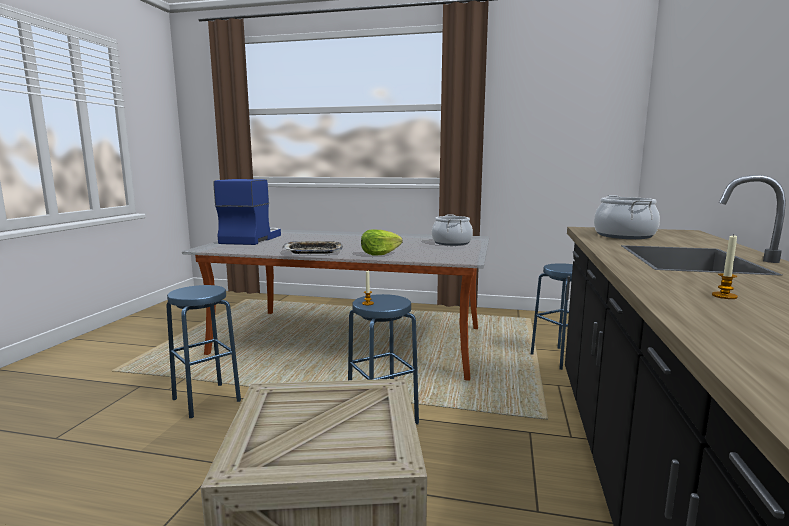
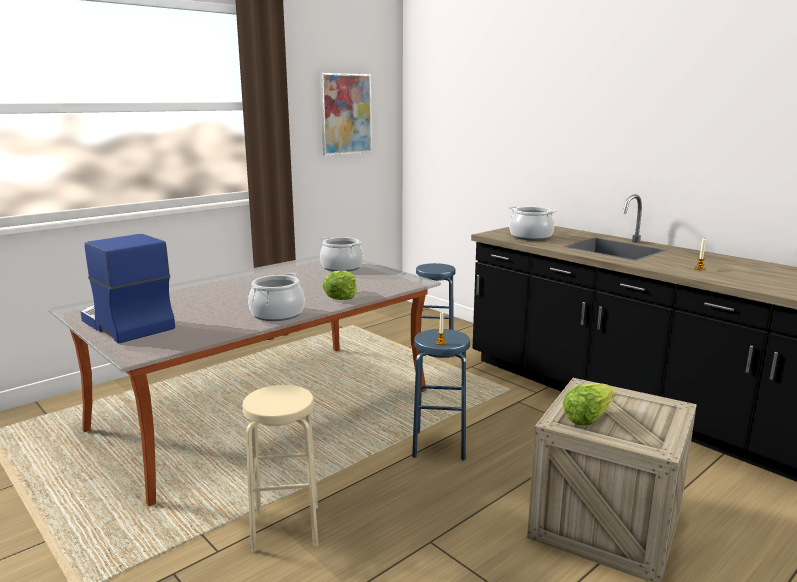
camera: 55 degrees left, 5 degrees up
blue stool [166,285,241,418] -> beige stool [242,385,318,552]
tray [282,241,343,254] -> cooking pot [248,273,305,321]
none -> picture [320,73,372,156]
none -> lettuce [563,383,615,426]

